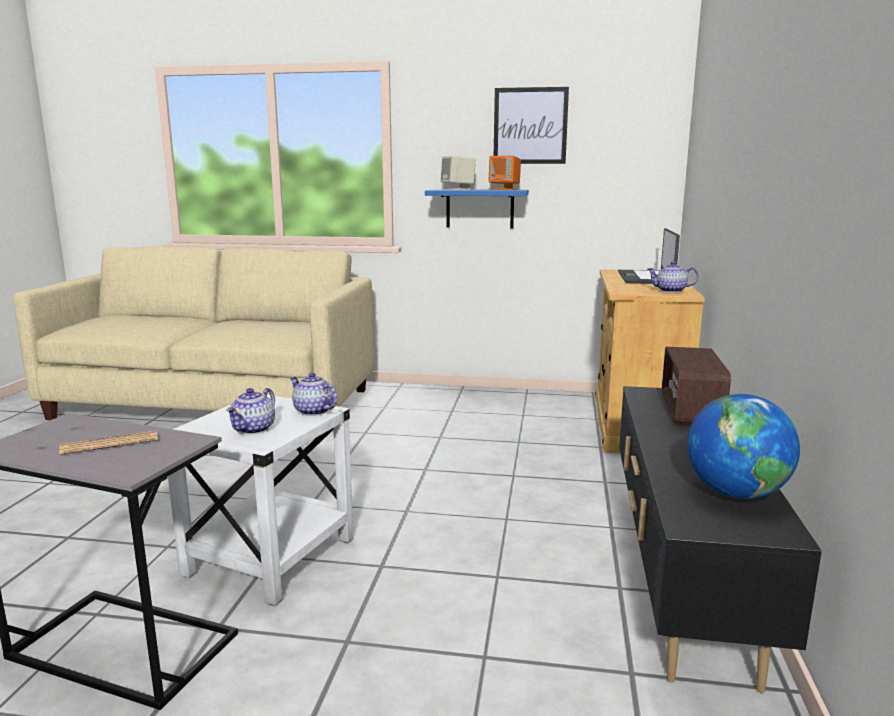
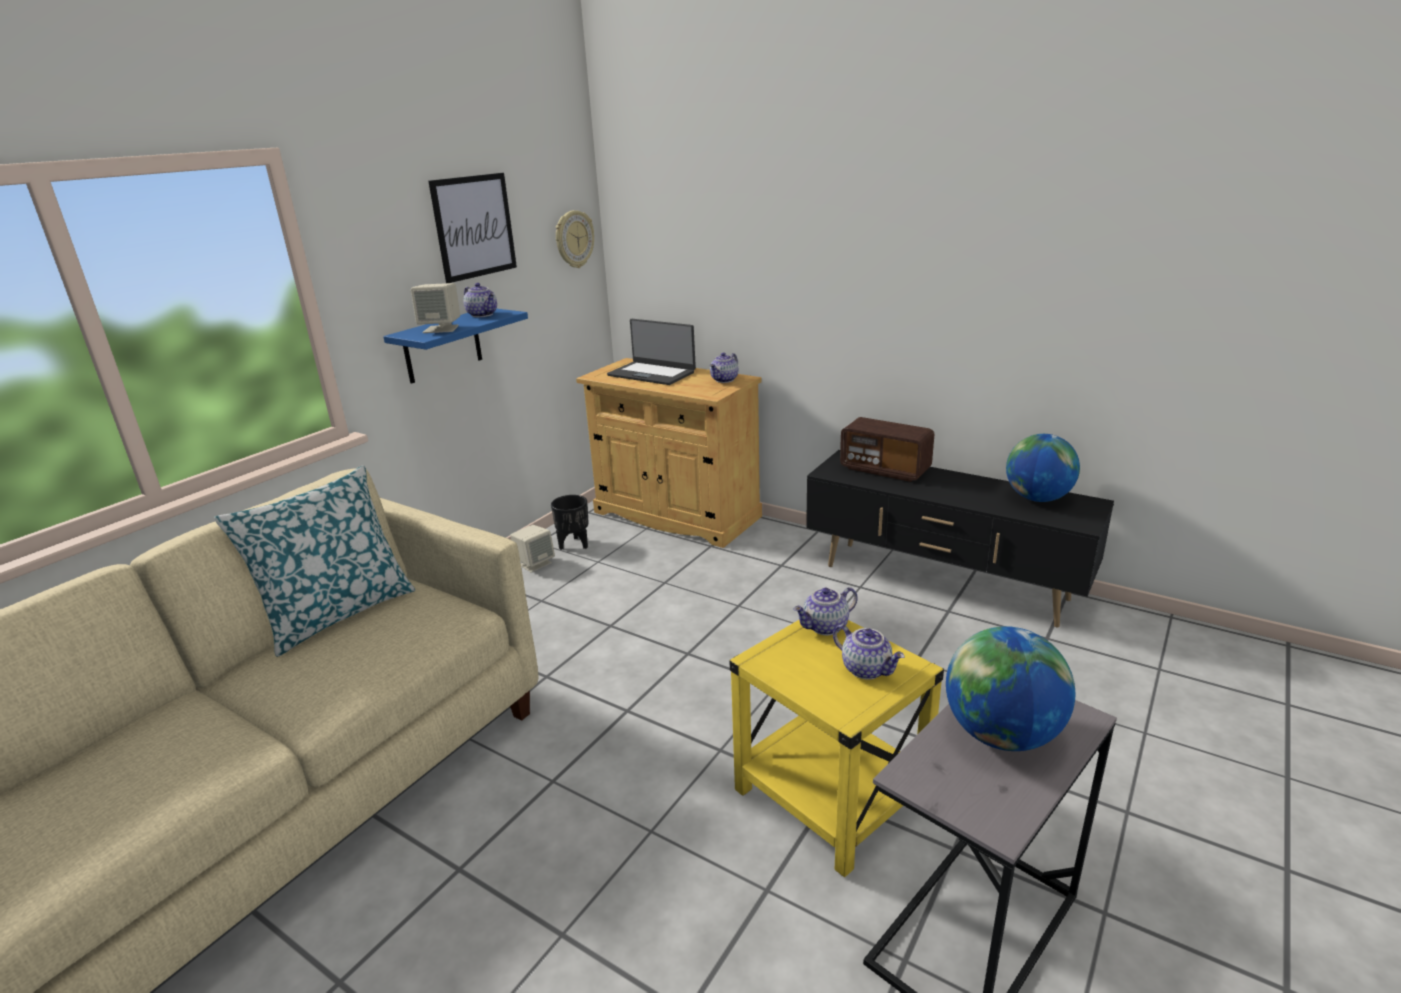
camera: 65 degrees left, 10 degrees up
newspaper [59,431,158,455] -> globe [946,626,1075,751]
white side table [168,395,354,606] -> yellow side table [729,620,944,877]
orange speaker [488,156,521,190] -> teapot [463,283,497,317]
none -> pillow [214,465,415,657]
none -> beige speaker [510,525,555,573]
none -> black planter [551,495,589,550]
none -> wall clock [556,210,594,268]

